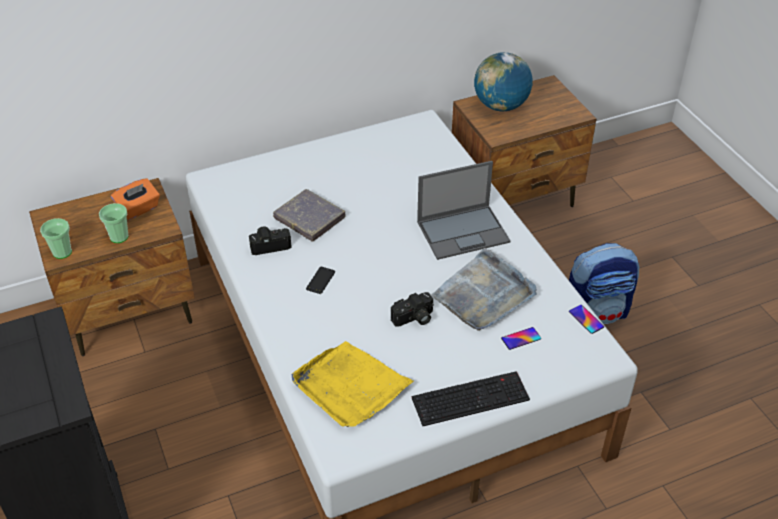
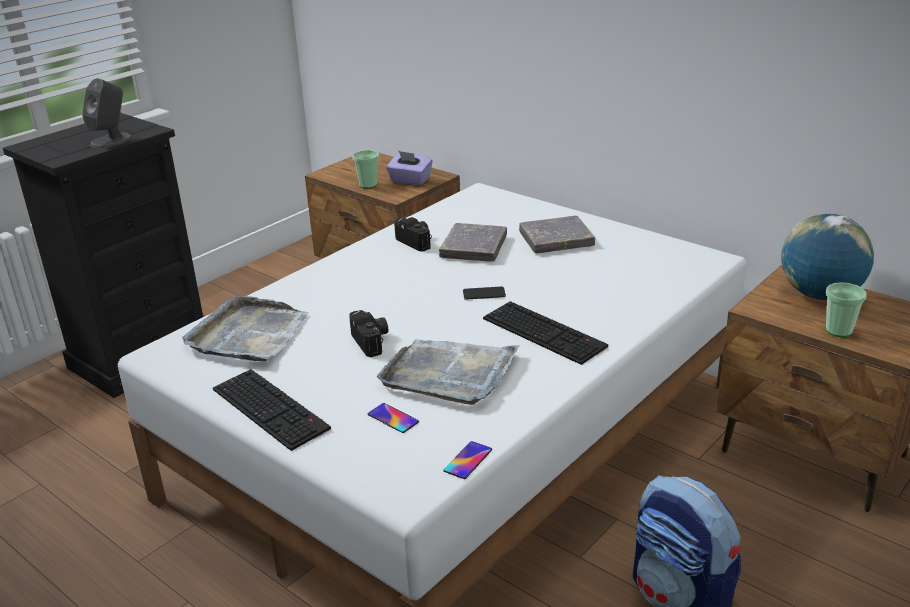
camera: 65 degrees right, 15 degrees down
cup [40,218,72,259] -> cup moved to [826,282,867,337]
orange tissue box [111,178,160,220] -> purple tissue box [386,151,433,185]
yellow tray [292,341,414,427] -> grey tray [182,295,309,361]
phone [306,266,335,294] -> phone moved to [463,286,506,300]
camera [391,292,434,326] -> camera turned 150 degrees counterclockwise [349,310,388,357]
laptop [417,161,510,260] -> keyboard [483,301,608,365]
none -> grey speaker [82,78,132,148]
none -> grey book [519,215,595,253]

